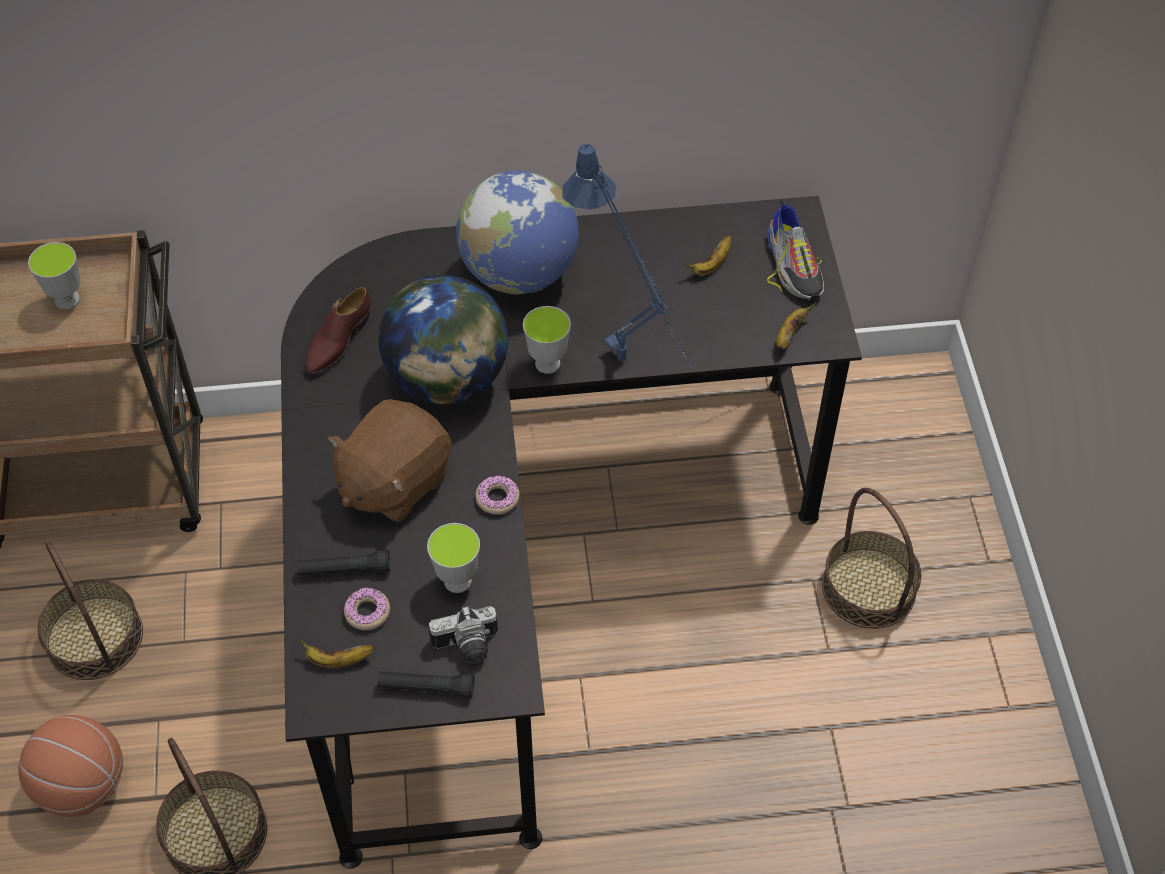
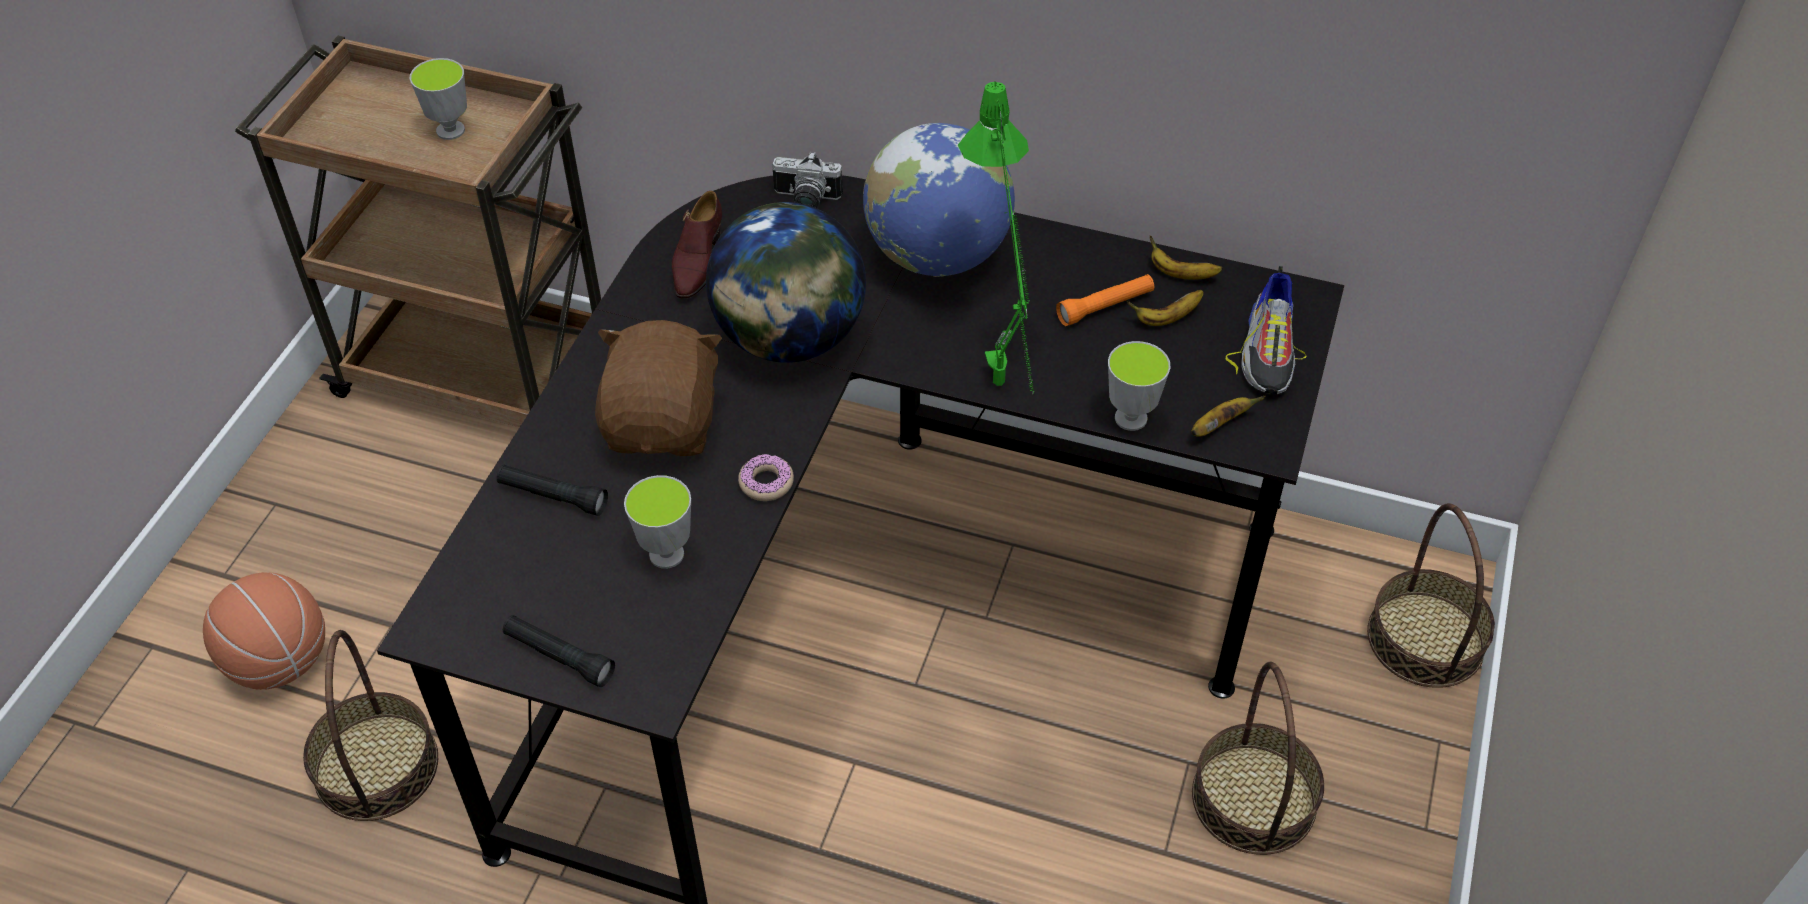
camera: 25 degrees right, 5 degrees down
basket [38,539,143,680] -> basket moved to [1367,503,1495,688]
banana [298,638,374,668] -> banana moved to [1150,236,1223,280]
brown shoe [305,287,371,374] -> brown shoe turned 45 degrees counterclockwise [672,191,722,298]
brown plush toy [327,399,452,523] -> brown plush toy turned 120 degrees clockwise [595,320,722,456]
donut [344,588,390,630] -> none
camera [428,606,498,664] -> camera moved to [773,152,843,208]
cup [523,306,571,374] -> cup moved to [1108,341,1171,431]
blue table lamp [562,144,691,366] -> green table lamp [958,81,1034,394]
none -> orange flashlight [1056,274,1154,326]

